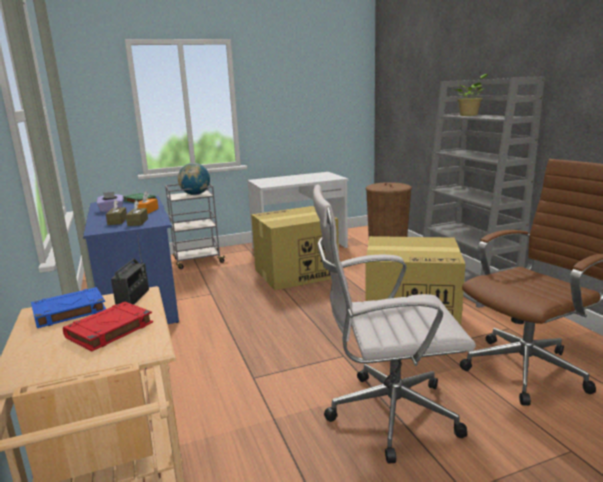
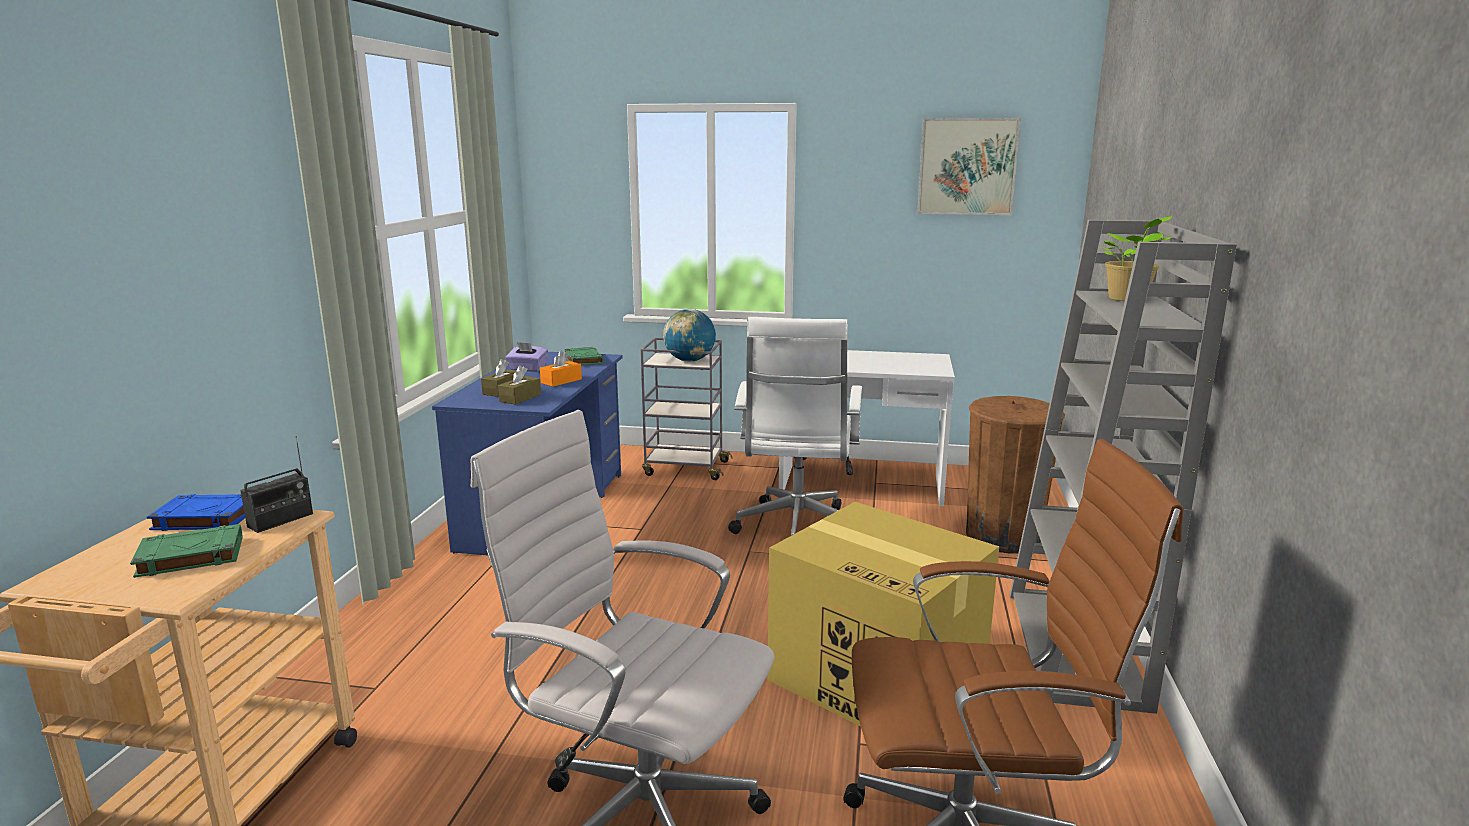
camera: 30 degrees right, 0 degrees up
red book [63,302,153,351] -> green book [130,524,243,578]
cardboard box [251,206,339,290] -> white office chair [728,317,862,536]
none -> picture [917,118,1021,215]

